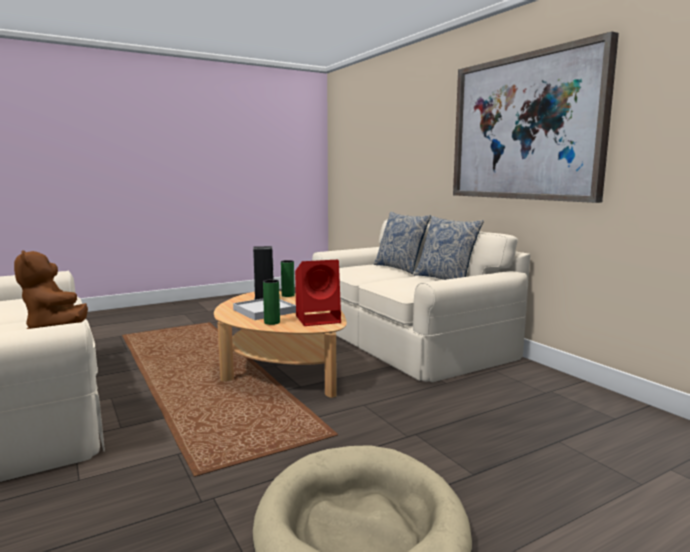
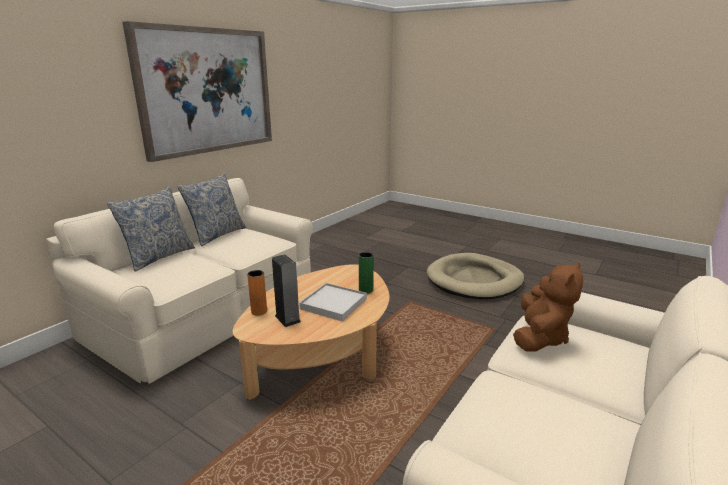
camera: 115 degrees left, 10 degrees up
green vase [281,260,295,297] -> orange vase [247,270,267,316]
red speaker [295,260,341,326] -> none

